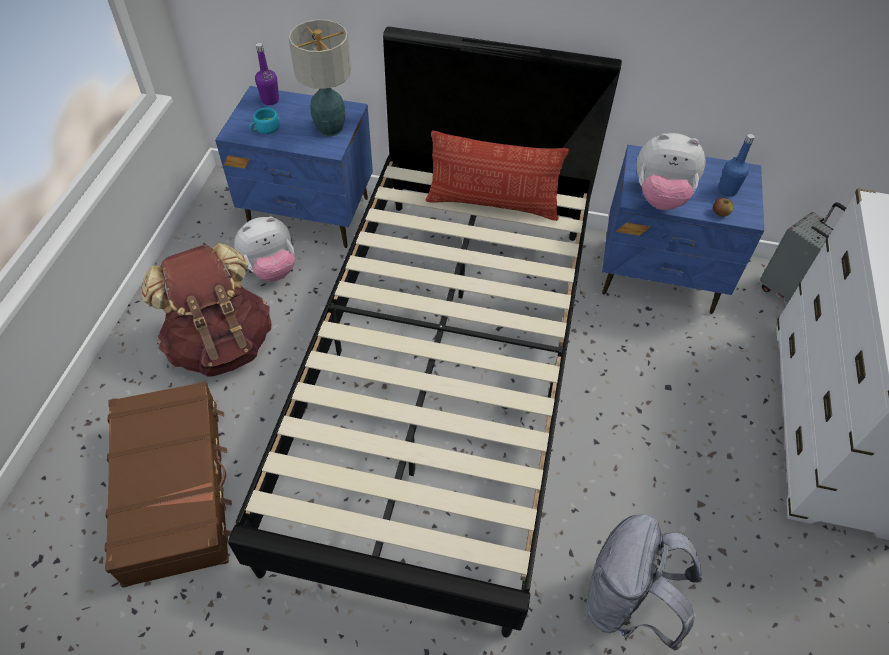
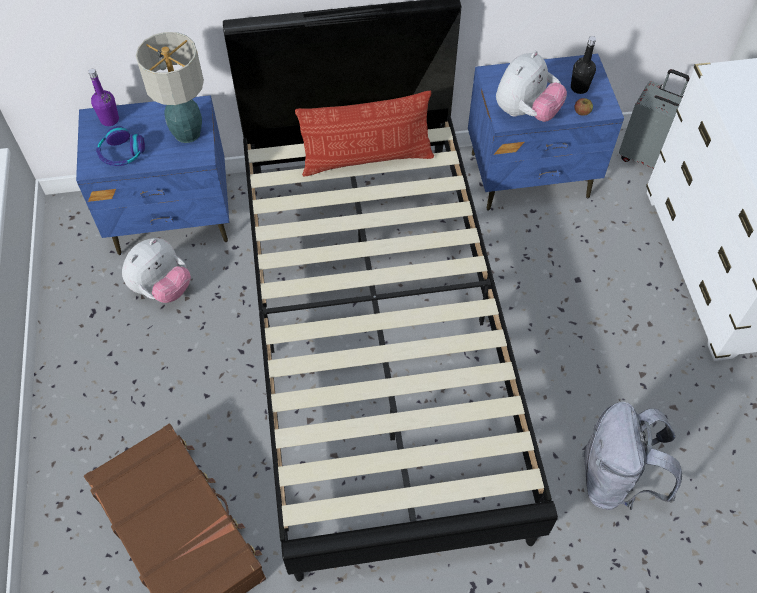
camera: 20 degrees left, 5 degrees up
brown backpack [141,243,271,377] -> none
turquoise cup [249,108,280,134] -> headphones [96,126,145,166]
plush toy [636,133,705,210] -> plush toy turned 45 degrees counterclockwise [496,51,567,122]
blue bottle [718,134,755,197] -> black bottle [571,36,596,94]

